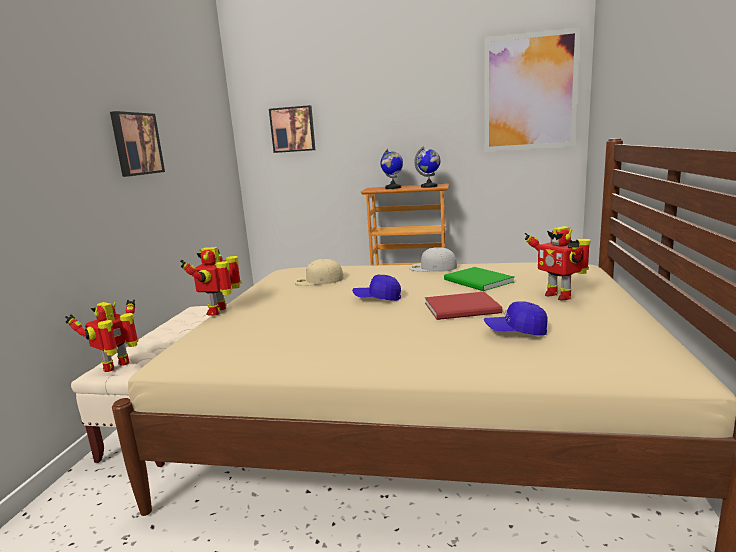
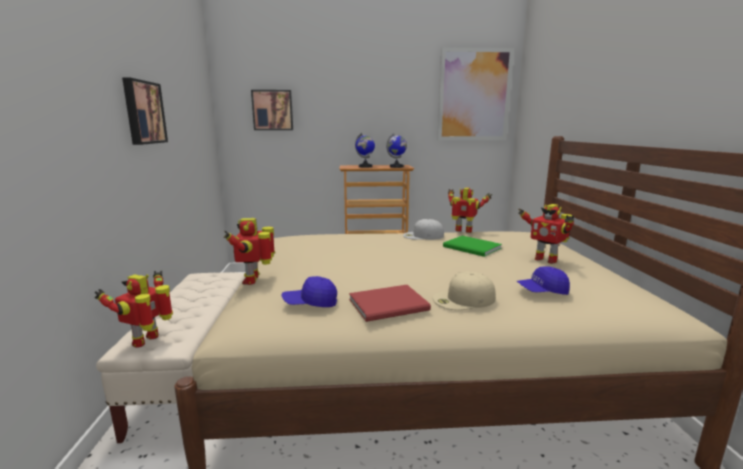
camera: 15 degrees left, 0 degrees up
beige cap [294,259,343,286] -> beige cap moved to [433,271,496,310]
blue cap [352,275,401,301] -> blue cap moved to [282,276,337,307]
red book [425,292,502,320] -> red book moved to [349,285,431,322]
none -> toy robot [448,188,492,233]

